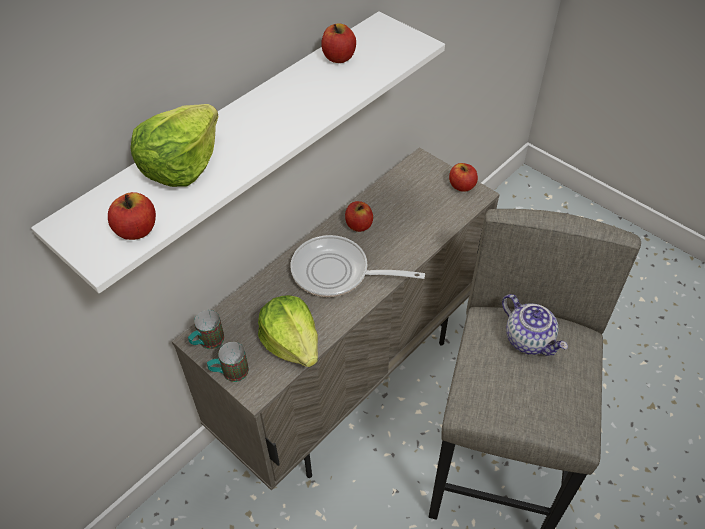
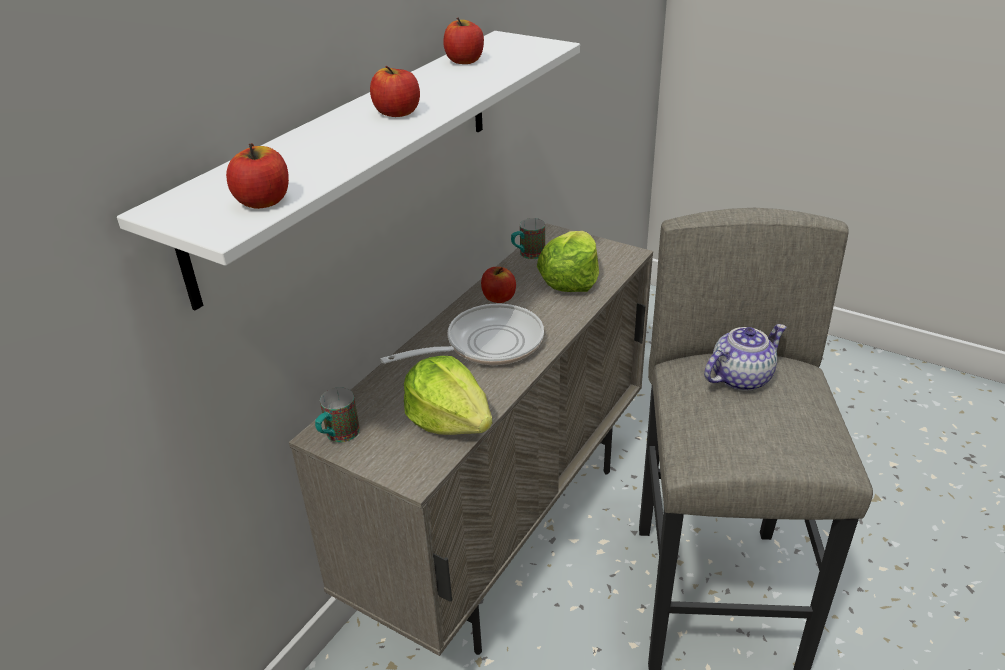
camera: 10 degrees left, 15 degrees down
lettuce [130,104,218,187] -> lettuce moved to [537,231,599,292]
mug [207,342,249,382] -> mug moved to [511,218,545,259]
frying pan [290,235,425,297] -> frying pan turned 150 degrees clockwise [381,304,544,365]
apple [449,163,478,192] -> apple moved to [370,66,420,117]
teapot [502,294,568,356] -> teapot turned 75 degrees counterclockwise [704,324,786,391]

